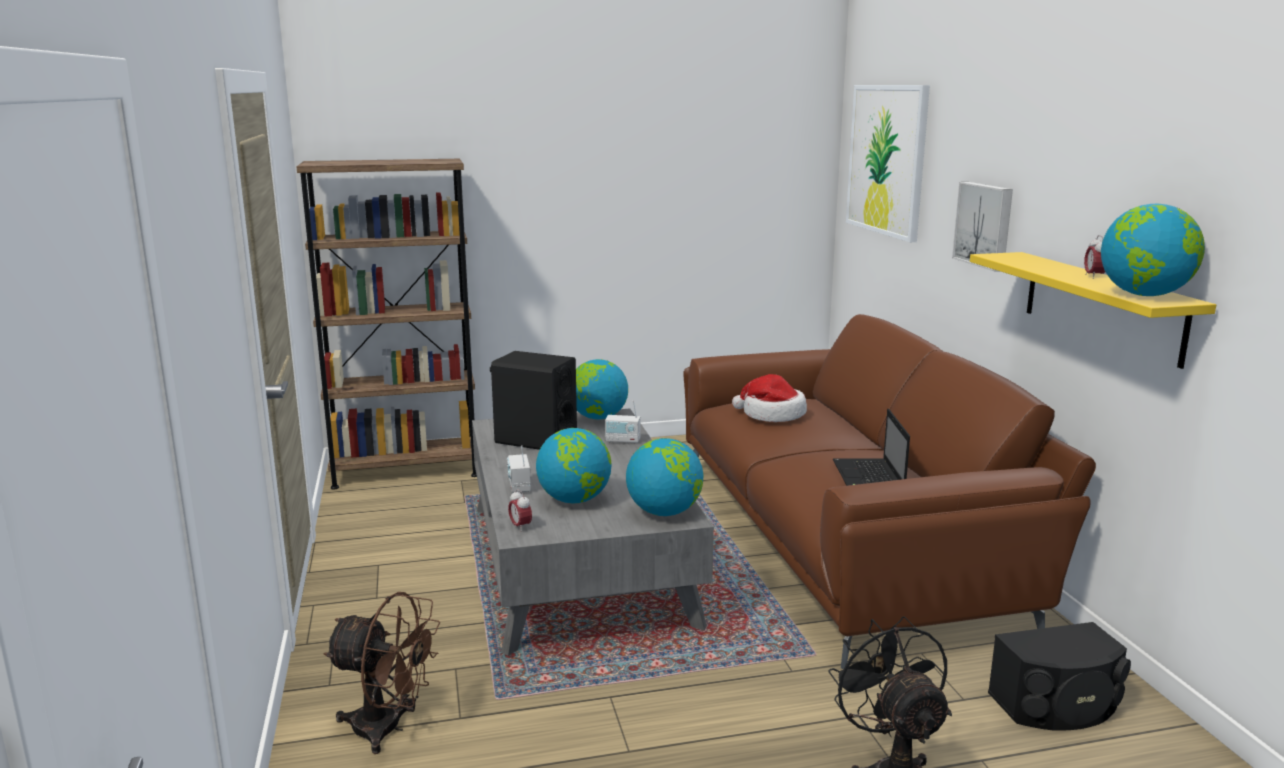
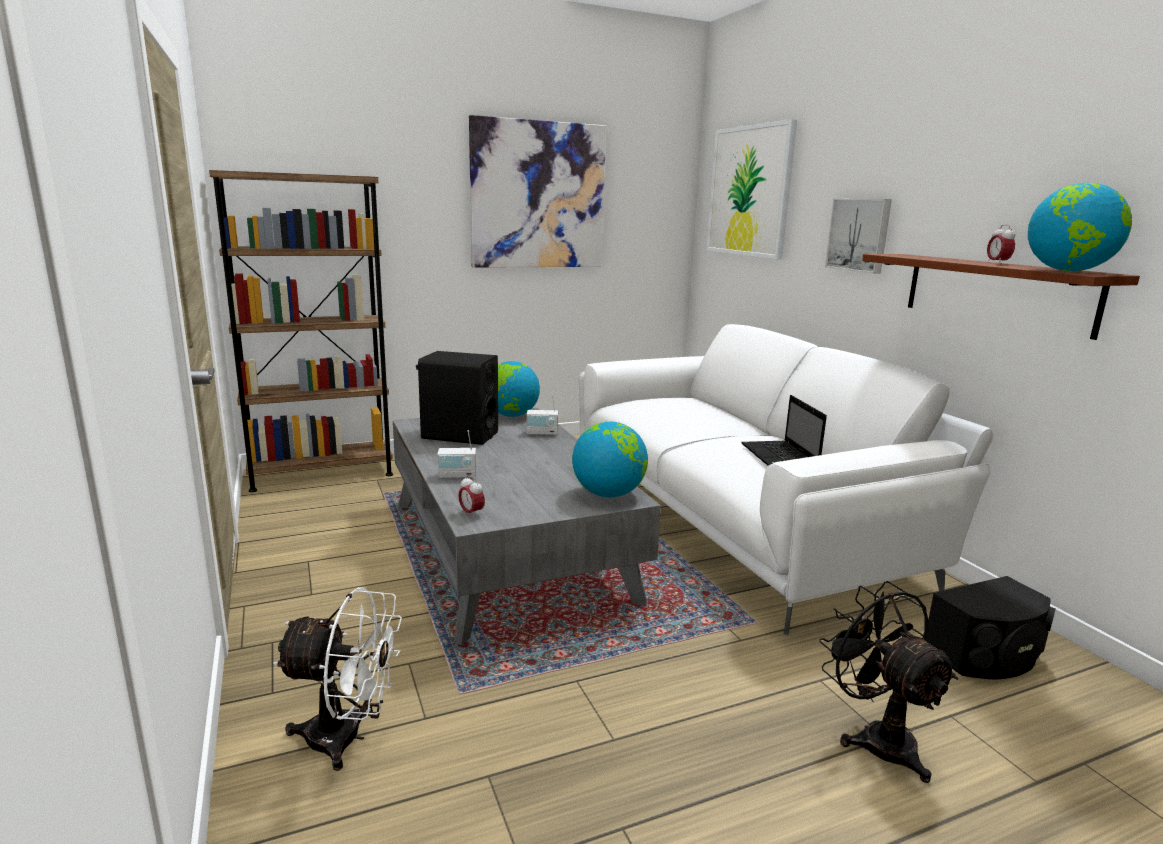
camera: 10 degrees left, 0 degrees up
brown fan [323,592,440,754] -> white fan [273,587,402,771]
radio [507,445,531,493] -> radio turned 75 degrees counterclockwise [437,430,476,479]
globe [536,428,612,504] -> none
brown sofa [684,314,1096,669] -> white sofa [578,324,993,635]
hat [732,374,807,422] -> none
yellow shelf [970,252,1216,369] -> brown shelf [862,254,1140,340]
none -> picture [469,115,606,268]

